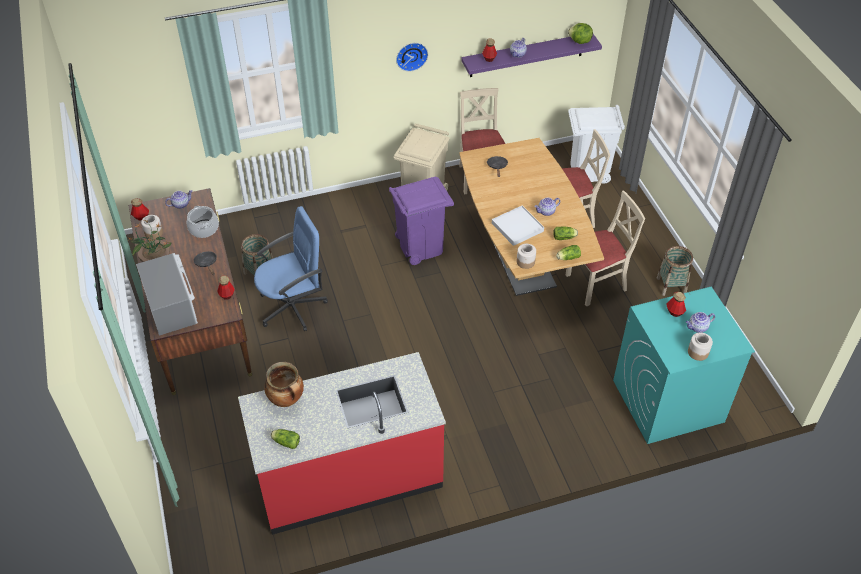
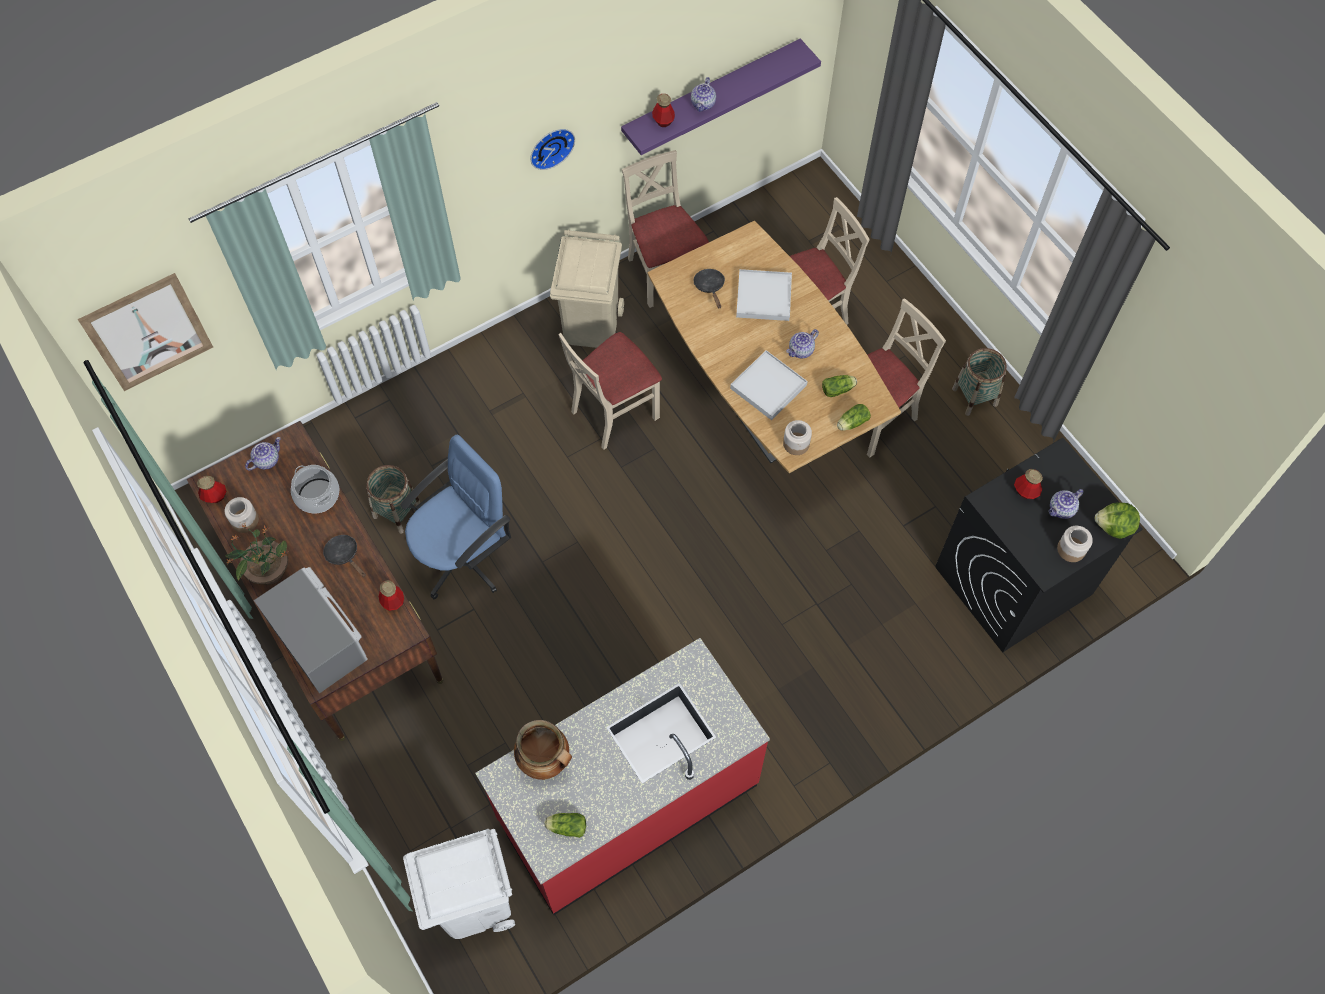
camera: 15 degrees left, 15 degrees up
purple trash can [389,177,454,265] -> beige chair [559,332,662,450]
lettuce [568,23,593,44] -> lettuce moved to [1095,502,1140,539]
white trash can [568,105,625,184] -> white trash can moved to [403,829,515,939]
turquoise washing machine [613,287,755,444] -> black washing machine [935,438,1143,652]
none -> picture [78,273,213,391]
none -> white tray [736,269,792,321]

